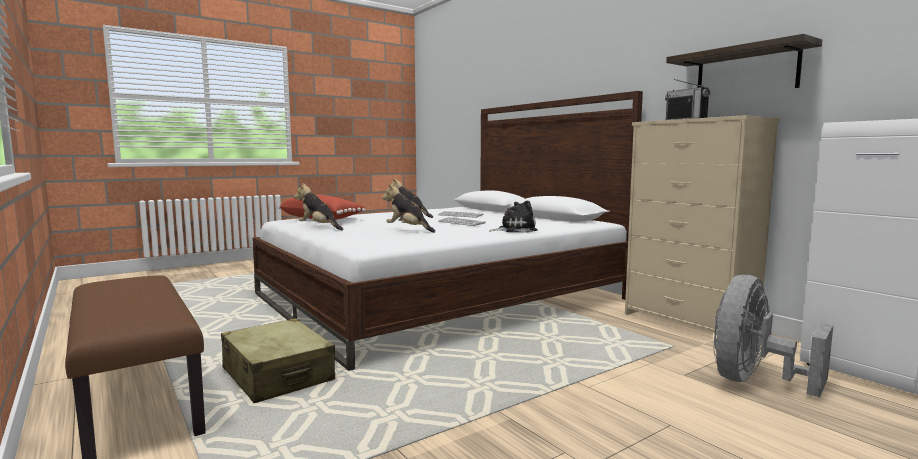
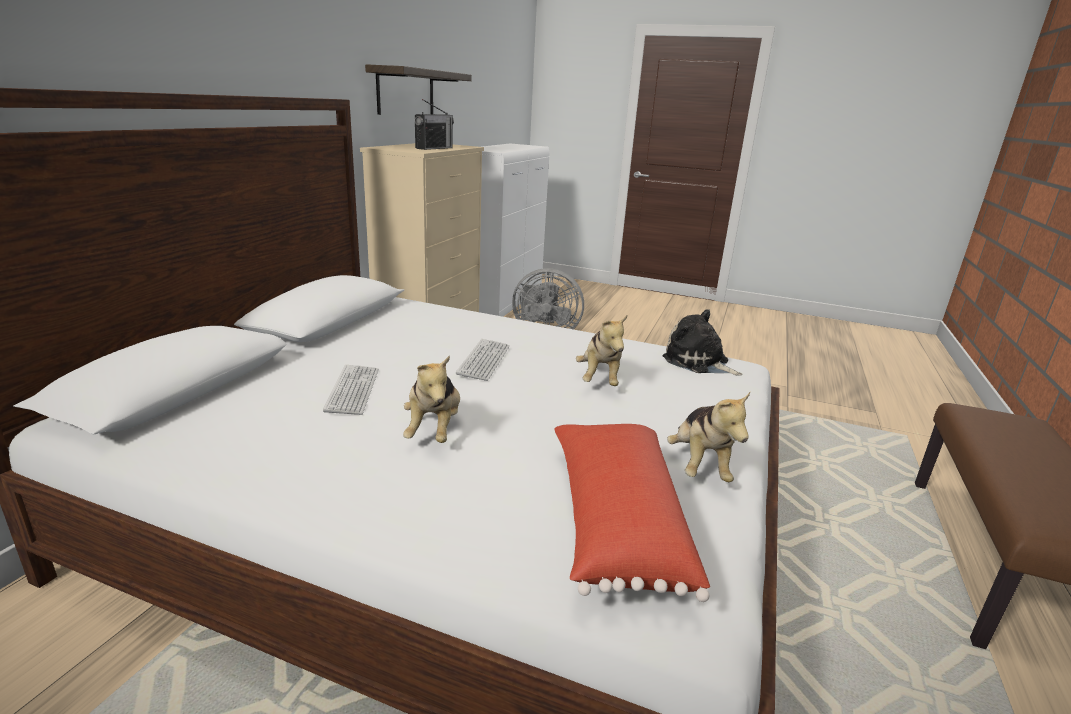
camera: 125 degrees left, 15 degrees up
beige suitcase [221,318,335,403] -> none
plush toy [489,200,538,233] -> plush toy moved to [663,309,742,376]

